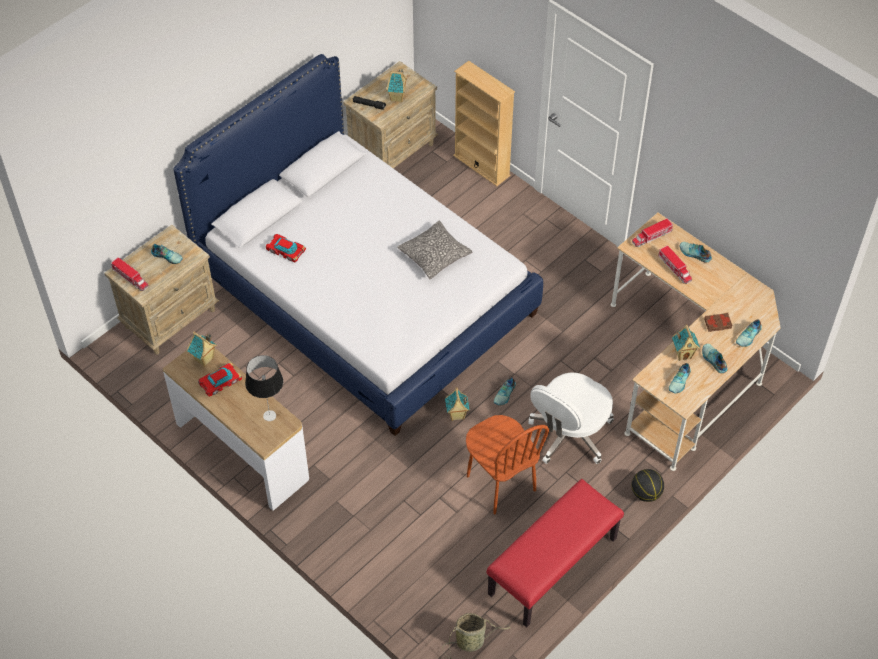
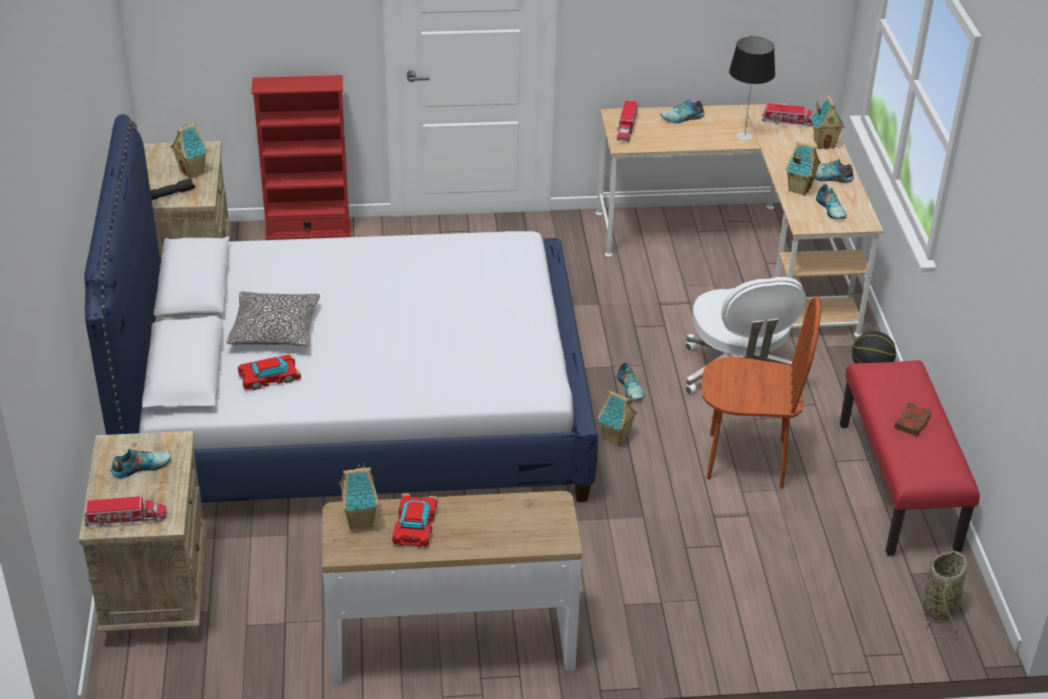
camera: 50 degrees left, 15 degrees down
table lamp [245,355,283,421] -> table lamp moved to [729,36,775,140]
pillow [397,221,473,279] -> pillow moved to [226,291,320,347]
beige bookcase [453,61,515,186] -> red bookcase [251,75,351,240]
toy truck [658,245,692,284] -> toy truck moved to [762,103,814,127]
brown book [704,313,732,332] -> brown book moved to [894,402,931,437]
shoe [736,319,762,347] -> toy house [810,95,845,149]

